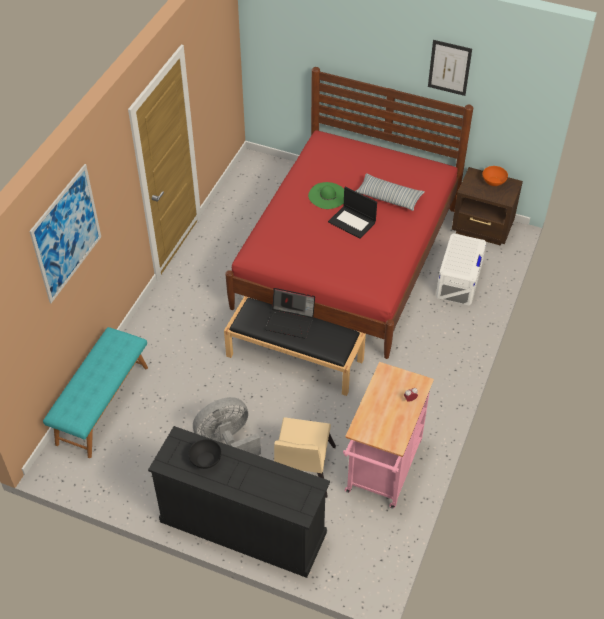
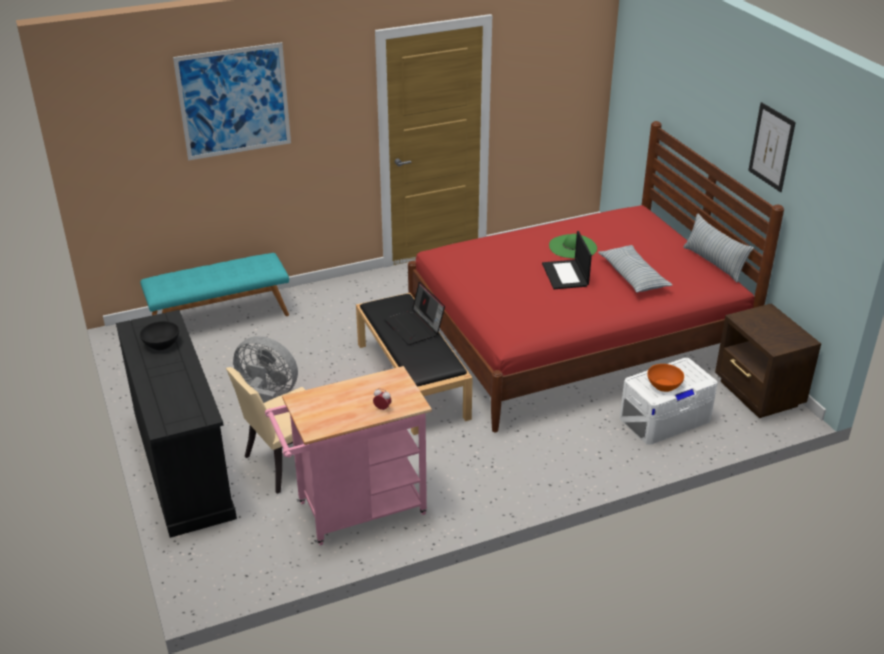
camera: 45 degrees right, 15 degrees down
orange bowl [483,166,508,186] -> orange bowl moved to [647,364,684,392]
none -> pillow [683,214,754,283]

